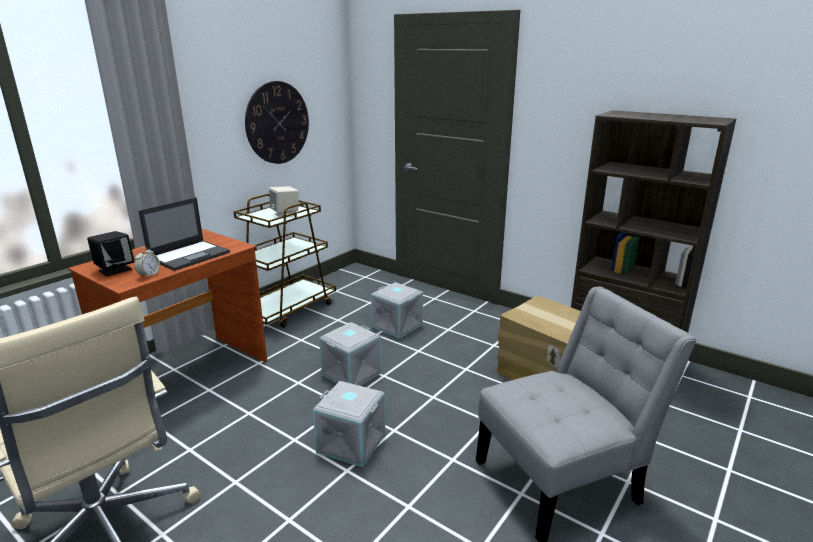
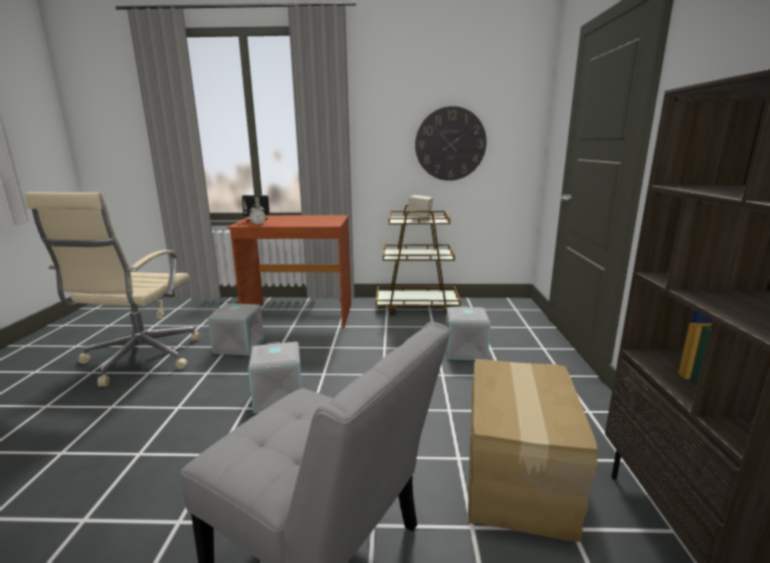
camera: 55 degrees right, 5 degrees down
laptop [138,197,230,271] -> none
grey storage box [319,322,382,386] -> grey storage box moved to [208,303,264,355]

